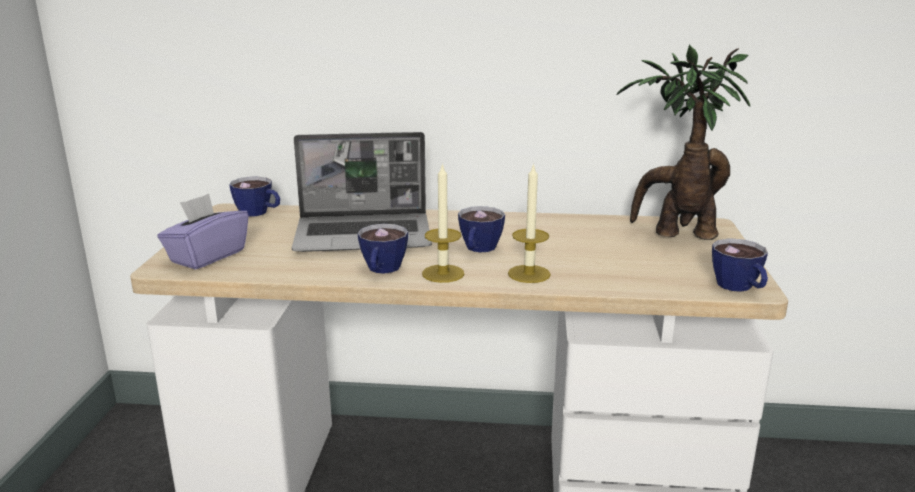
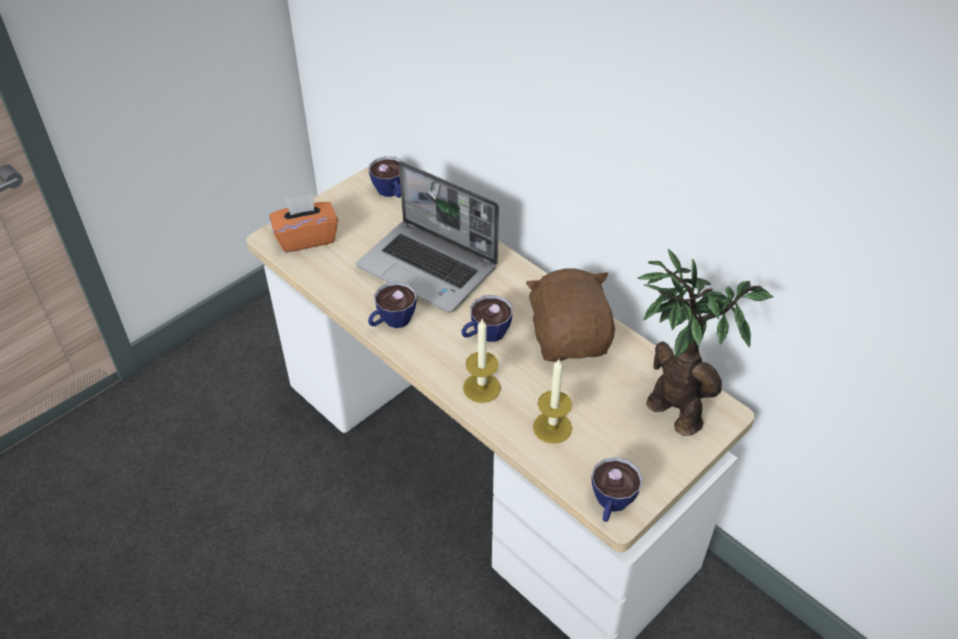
camera: 40 degrees right, 25 degrees up
purple tissue box [157,194,249,270] -> orange tissue box [269,194,338,252]
candle [422,163,464,283] -> candle moved to [533,360,572,444]
none -> brown plush toy [526,269,615,362]

